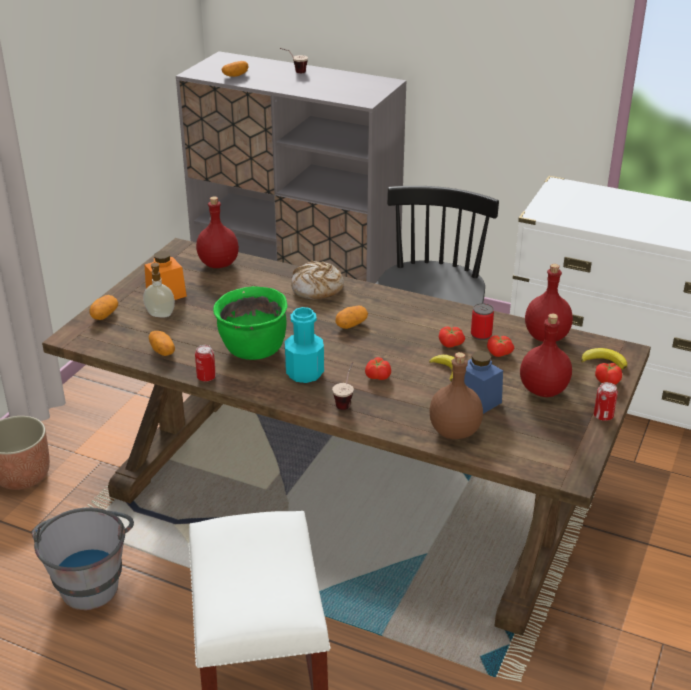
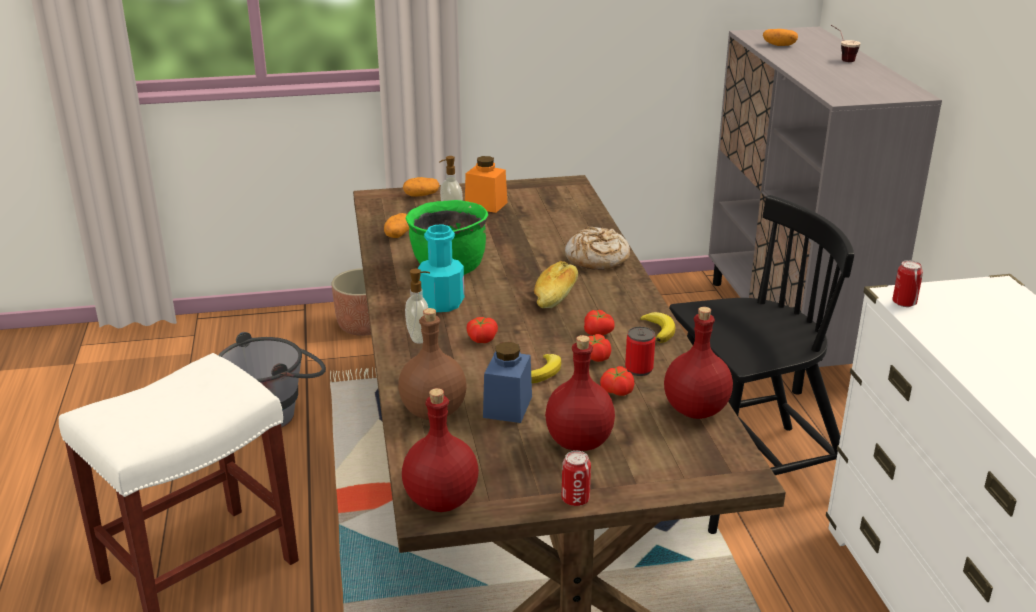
camera: 55 degrees right, 5 degrees down
can [195,345,216,382] -> can moved to [893,260,923,307]
red bottle [196,196,239,268] -> red bottle moved to [402,388,479,512]
cup [332,362,354,410] -> soap dispenser [405,269,430,344]
potato [336,305,368,329] -> bread [534,261,578,308]
banana [581,348,627,369] -> banana moved to [640,312,675,343]
tomato [595,363,622,385] -> tomato moved to [584,310,615,335]

